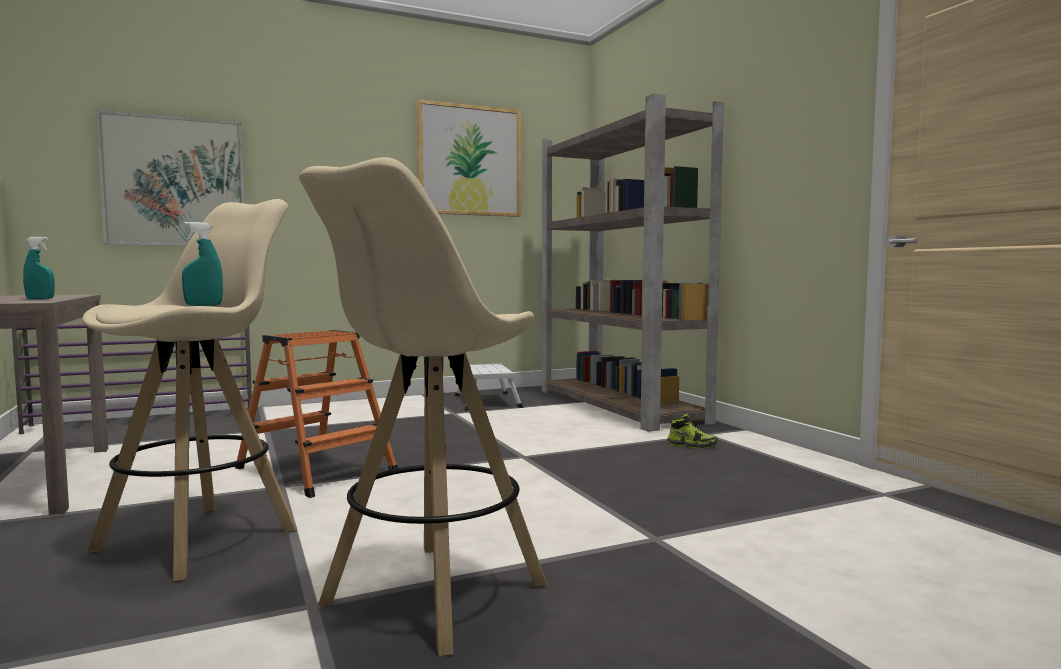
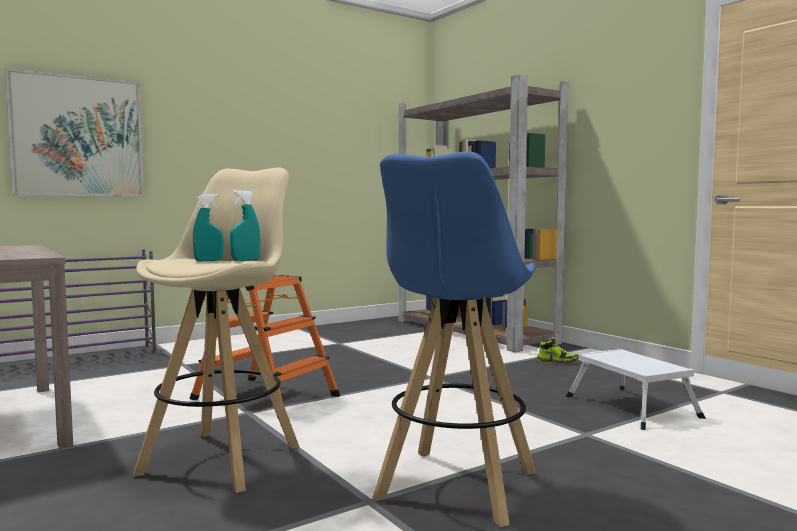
camera: 10 degrees left, 0 degrees up
turquoise spray bottle [23,237,55,299] -> turquoise spray bottle moved to [193,194,224,261]
beige stool [299,157,547,656] -> blue stool [373,151,536,527]
picture [417,99,521,217] -> none
white step ladder [454,364,524,411] -> white step ladder moved to [566,349,706,430]

